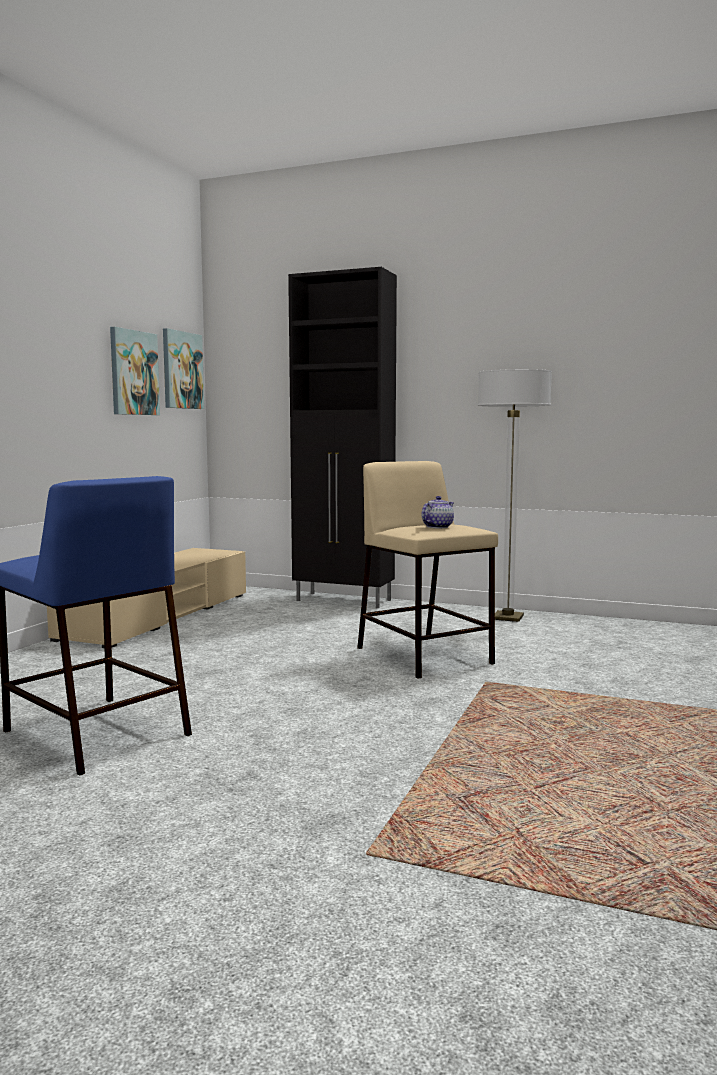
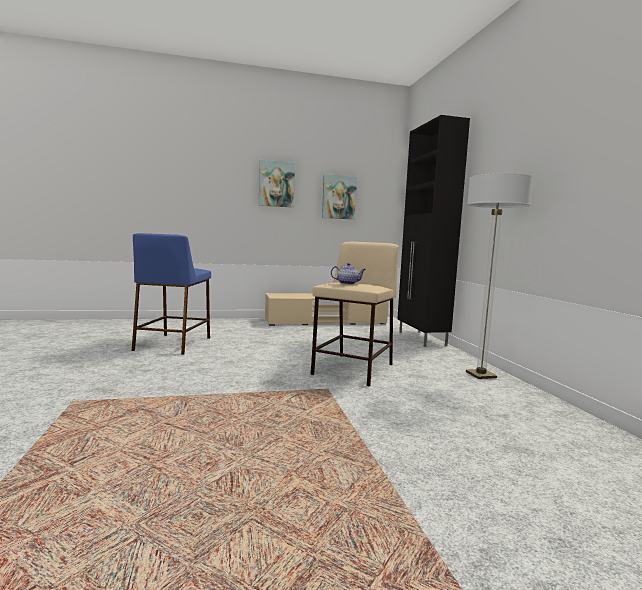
camera: 55 degrees right, 0 degrees up
picture [163,328,204,409] -> picture moved to [259,160,295,208]

